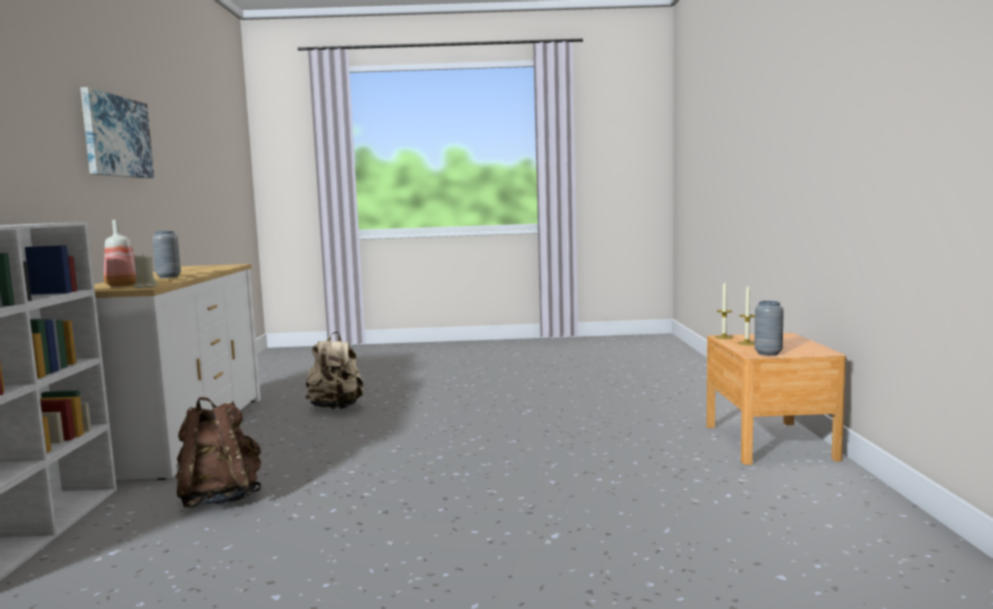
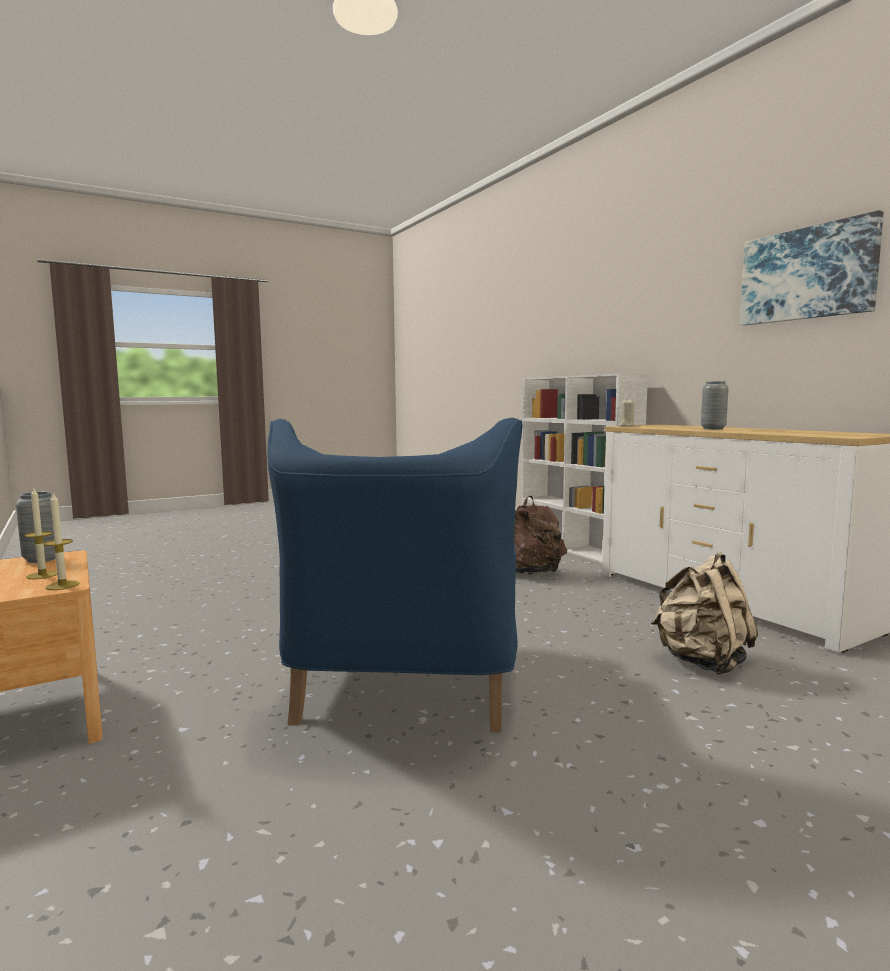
camera: 150 degrees right, 0 degrees up
bottle [104,220,136,286] -> none
none -> blue armchair [267,418,523,733]

